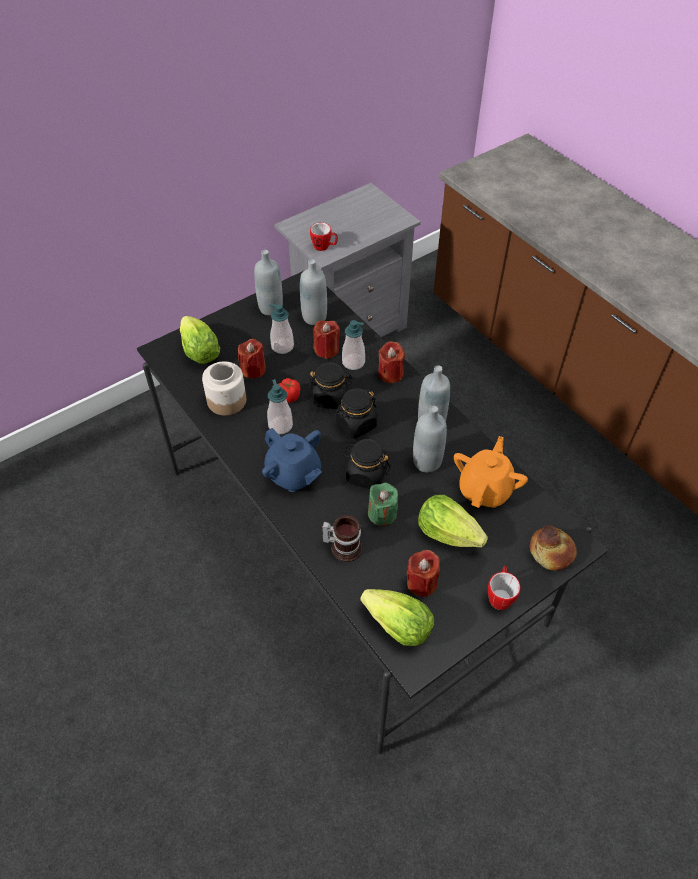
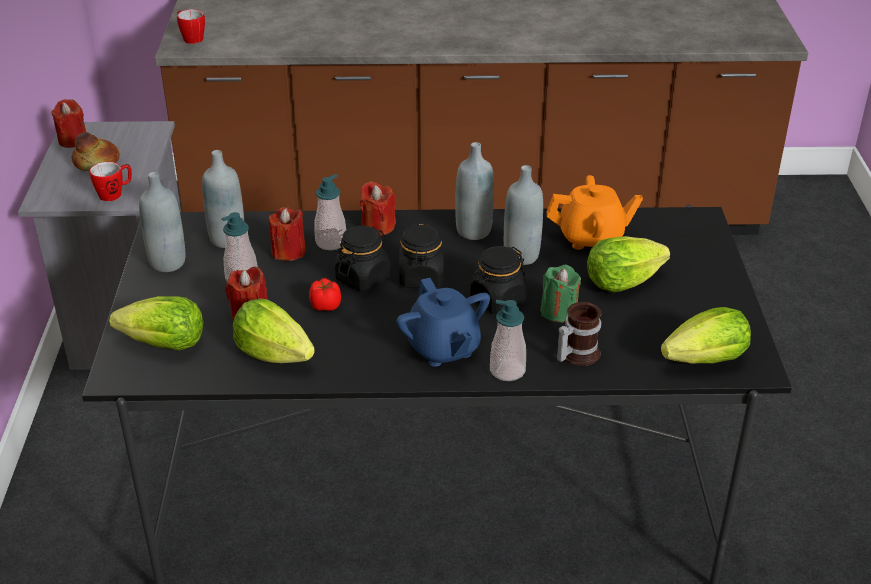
camera: 55 degrees left, 15 degrees down
jar [202,361,246,416] -> lettuce [233,298,315,363]
blue teapot [262,428,322,492] -> blue teapot turned 75 degrees clockwise [396,278,490,367]
soap dispenser [267,379,293,434] -> soap dispenser moved to [490,300,526,381]
red candle [407,550,440,597] -> red candle moved to [51,99,86,148]
orange teapot [454,436,528,508] -> orange teapot turned 120 degrees clockwise [547,175,643,250]
mug [488,565,521,610] -> mug moved to [177,9,205,44]
bread [530,525,577,571] -> bread moved to [72,132,120,171]

